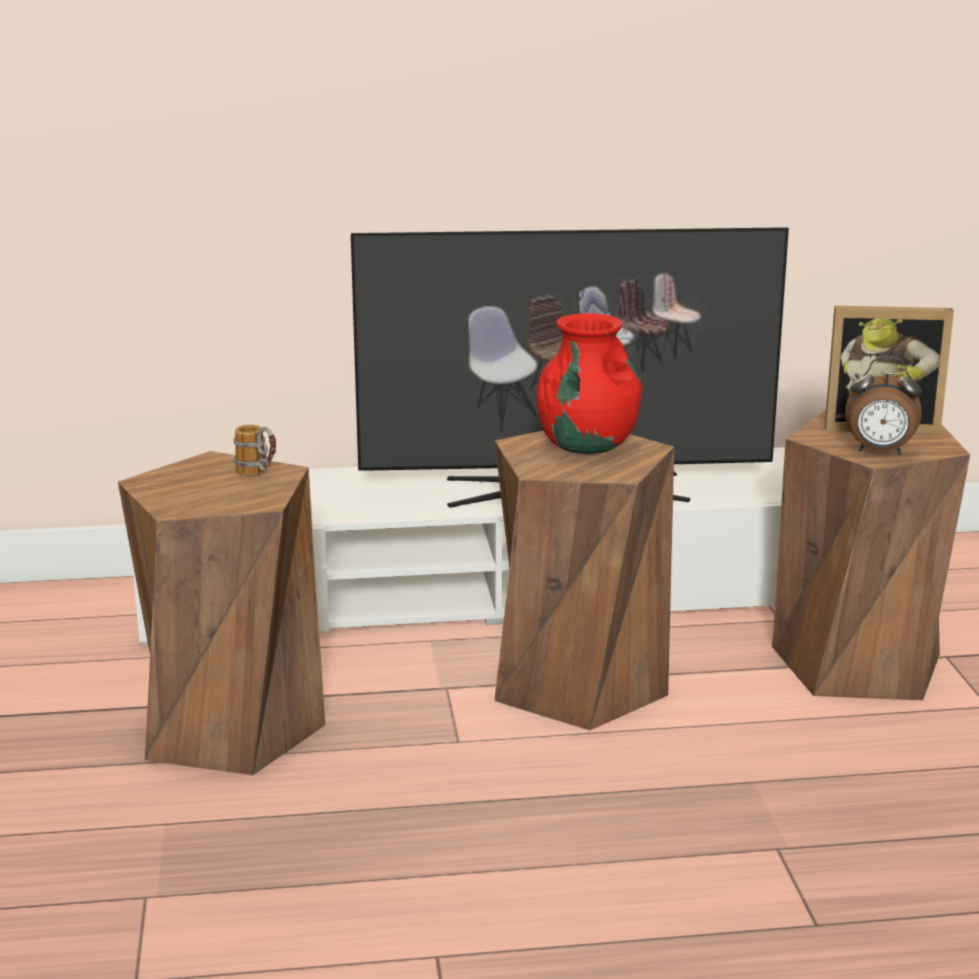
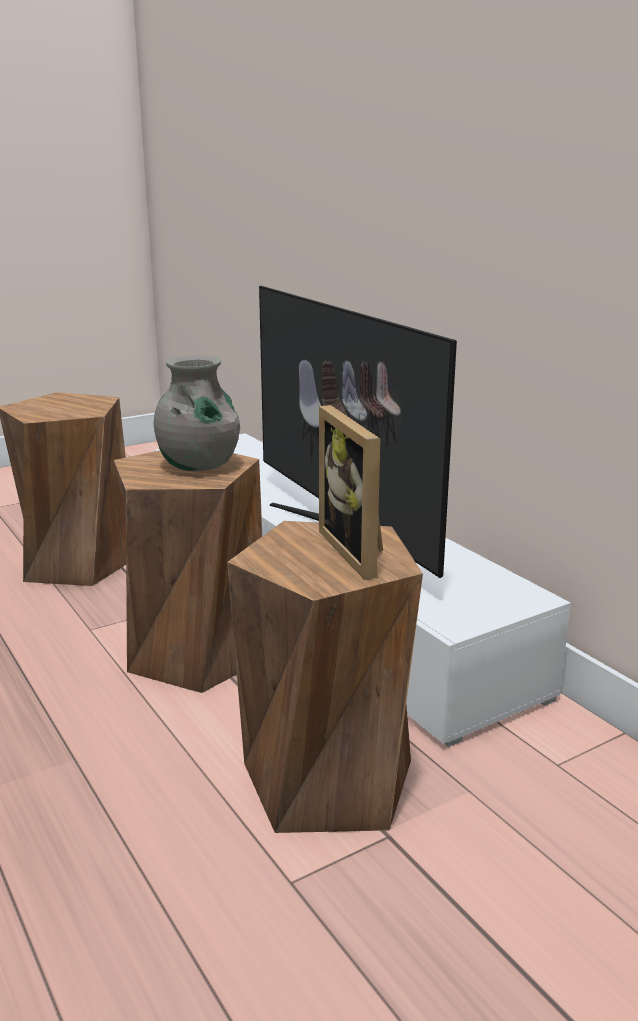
camera: 65 degrees right, 0 degrees up
mug [234,425,276,475] -> none
red vase [536,313,642,454] -> grey vase [153,355,240,471]
alarm clock [845,356,922,455] -> none

